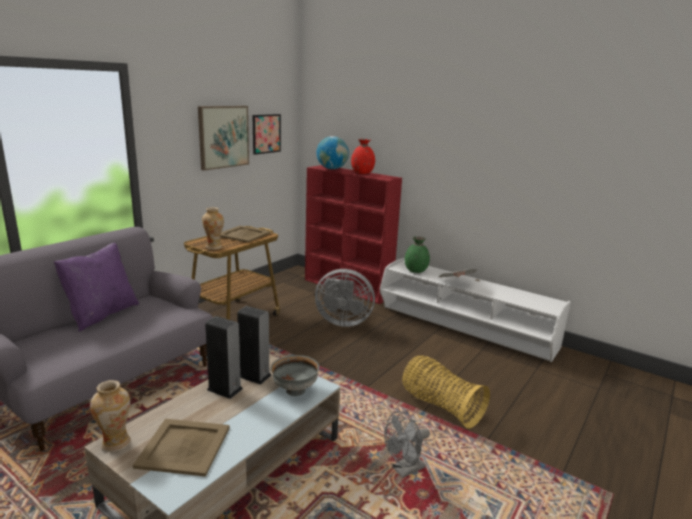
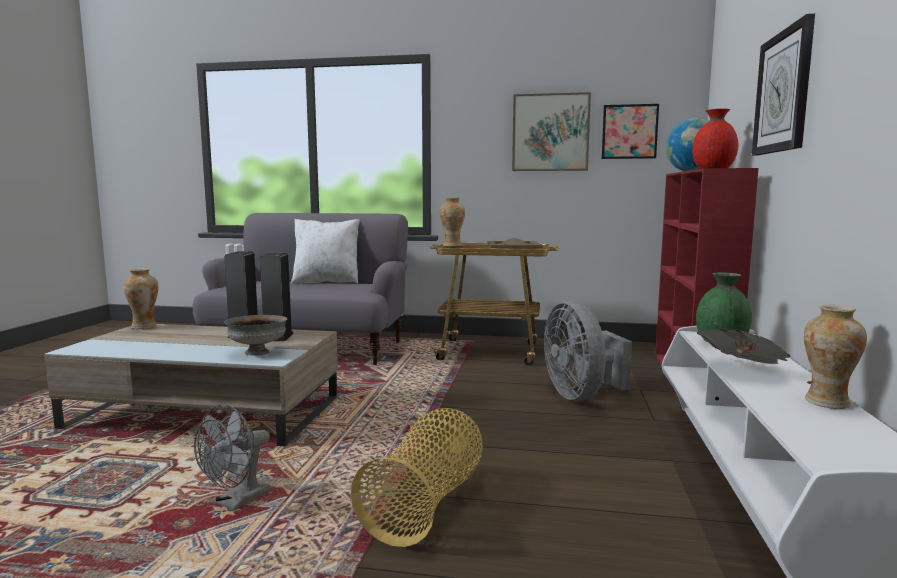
camera: 65 degrees right, 10 degrees down
purple pillow [54,243,139,332] -> white pillow [291,219,360,284]
beige tray [133,419,230,477] -> none
grey fan [384,411,430,478] -> grey fan turned 90 degrees counterclockwise [194,404,271,511]
none -> wall clock [752,14,815,155]
none -> vase [804,305,867,409]

